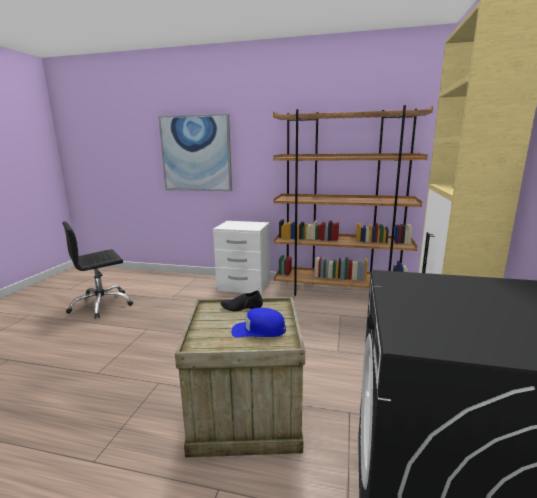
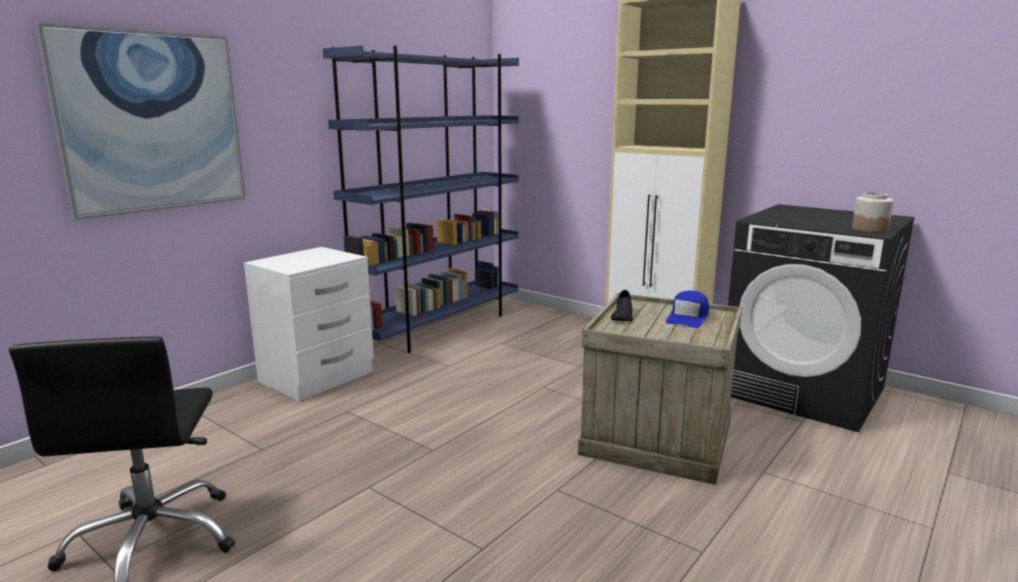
camera: 65 degrees left, 0 degrees up
brown bookcase [273,105,433,296] -> blue bookcase [323,46,519,353]
none -> jar [852,192,894,233]

